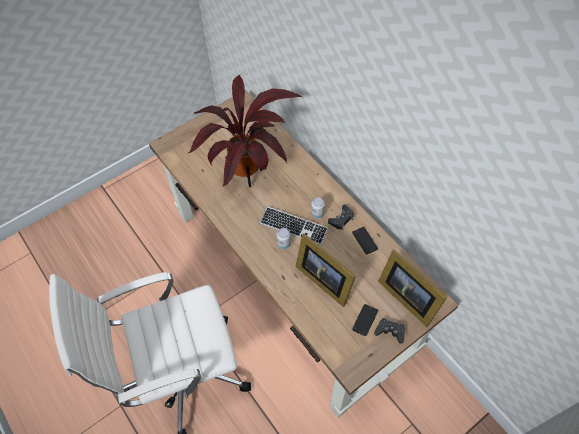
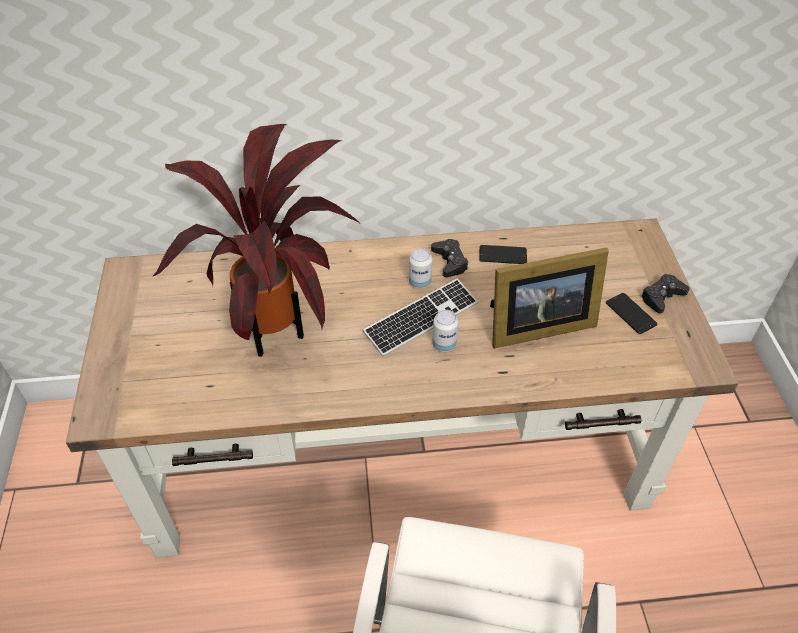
camera: 60 degrees left, 10 degrees down
picture frame [378,249,447,327] -> none

